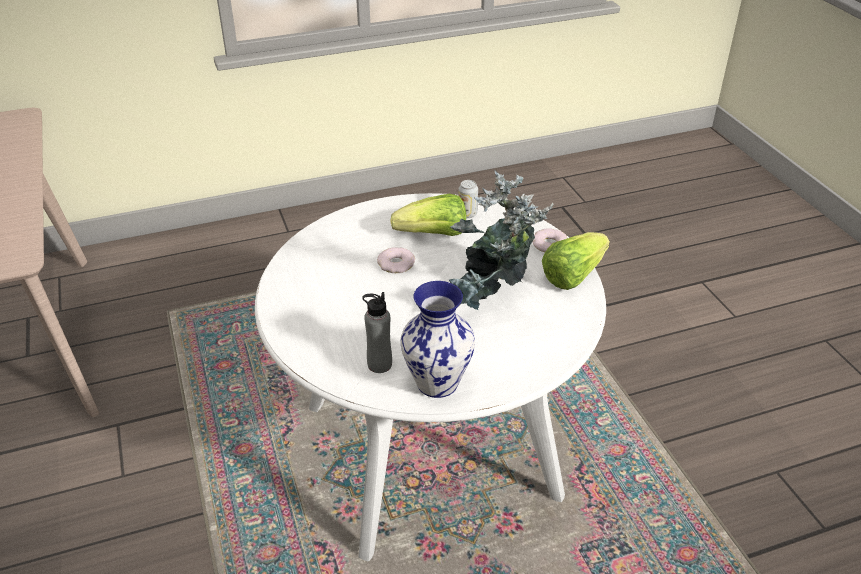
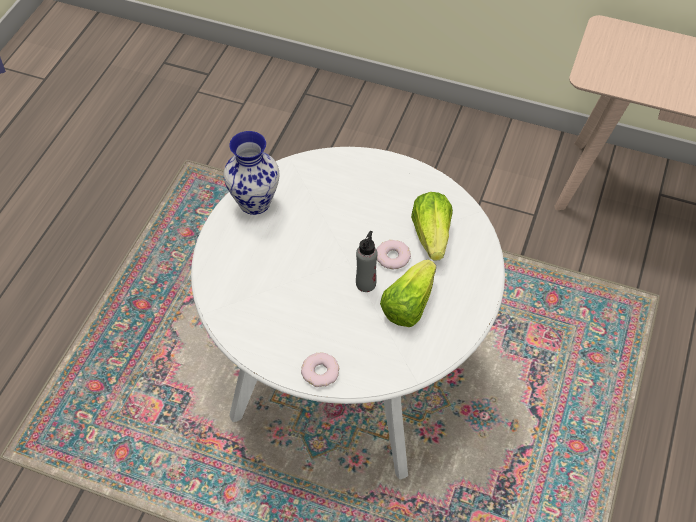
camera: 130 degrees right, 15 degrees up
grey bottle [362,292,392,373] -> grey bottle moved to [356,231,377,292]
potted plant [449,171,554,310] -> none
can [458,180,478,218] -> none
lettuce [542,232,610,290] -> lettuce moved to [411,192,453,260]

